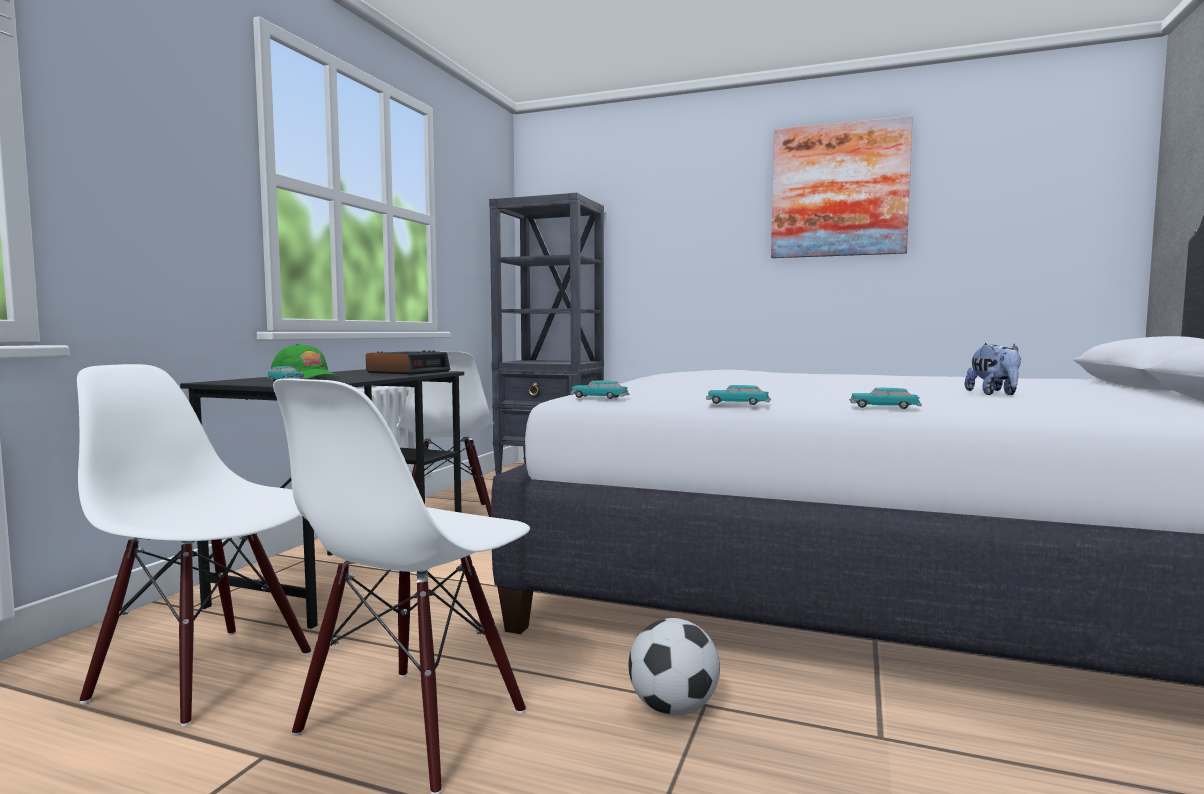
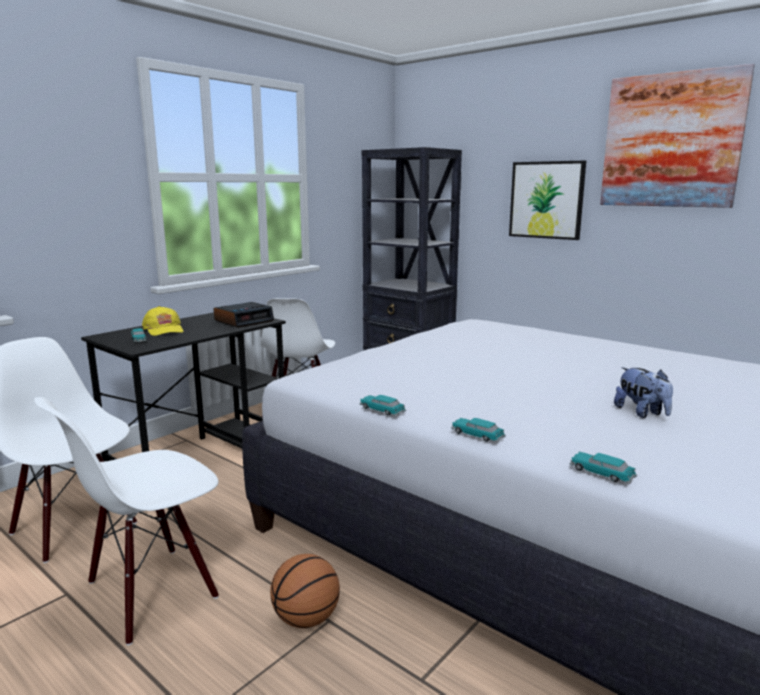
camera: 20 degrees right, 10 degrees up
green cap [271,344,339,379] -> yellow cap [142,306,184,336]
toy car [570,380,629,399] -> toy car moved to [569,452,637,484]
football [628,618,720,716] -> basketball [270,554,340,628]
plush toy [965,343,1021,395] -> plush toy turned 45 degrees counterclockwise [614,367,673,418]
none -> picture [509,161,586,240]

